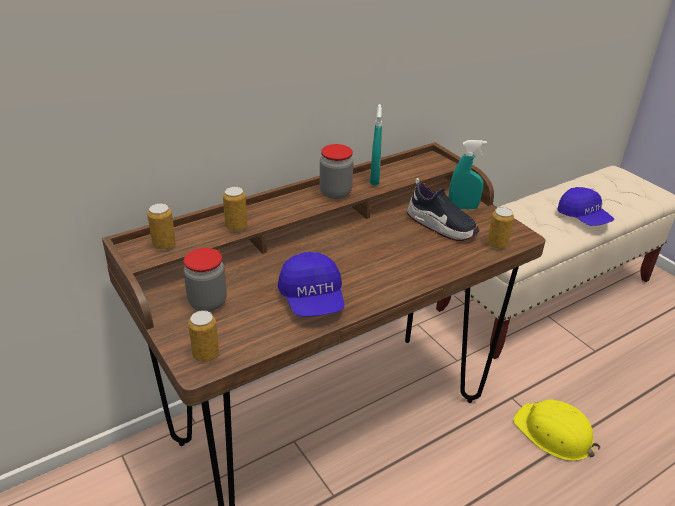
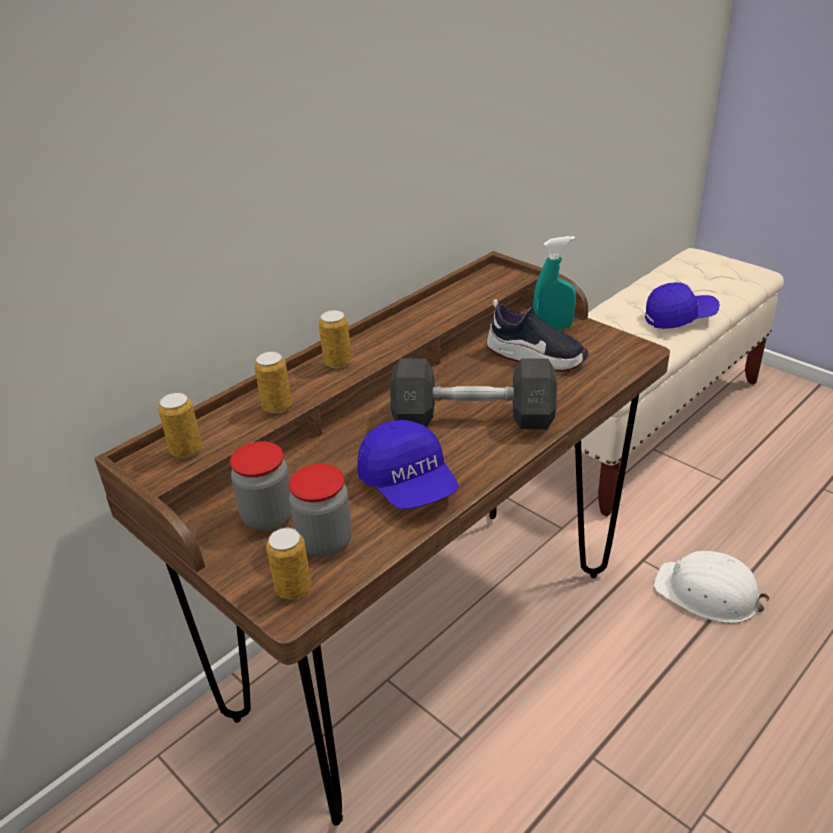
camera: 10 degrees left, 0 degrees up
jar [320,144,354,199] -> jar moved to [289,464,352,557]
turquoise spray bottle [370,104,382,185] -> none
can [487,207,514,249] -> can moved to [319,310,352,368]
yellow hard hat [513,400,600,461] -> white hard hat [654,551,770,624]
blue cap [557,187,614,226] -> blue cap turned 60 degrees counterclockwise [645,282,720,329]
none -> grey dumbbell [390,358,557,429]

